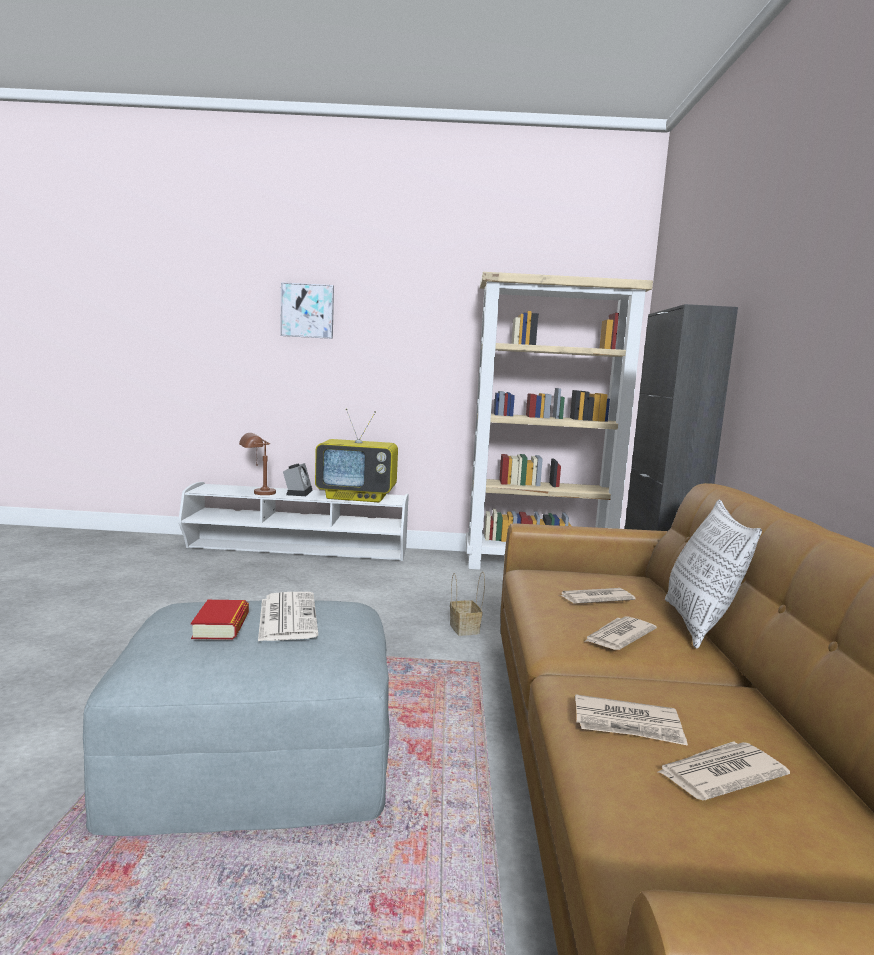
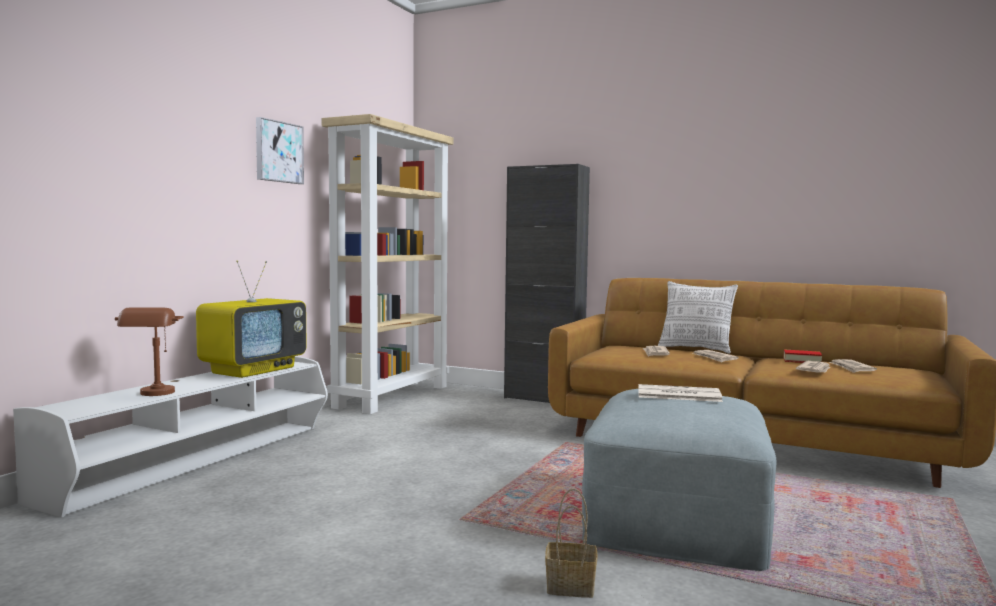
camera: 65 degrees left, 5 degrees down
book [191,600,249,640] -> book moved to [784,350,822,363]
picture [280,282,334,339] -> picture moved to [256,117,304,184]
alarm clock [283,463,313,496] -> none
basket [450,572,485,636] -> basket moved to [545,489,597,598]

